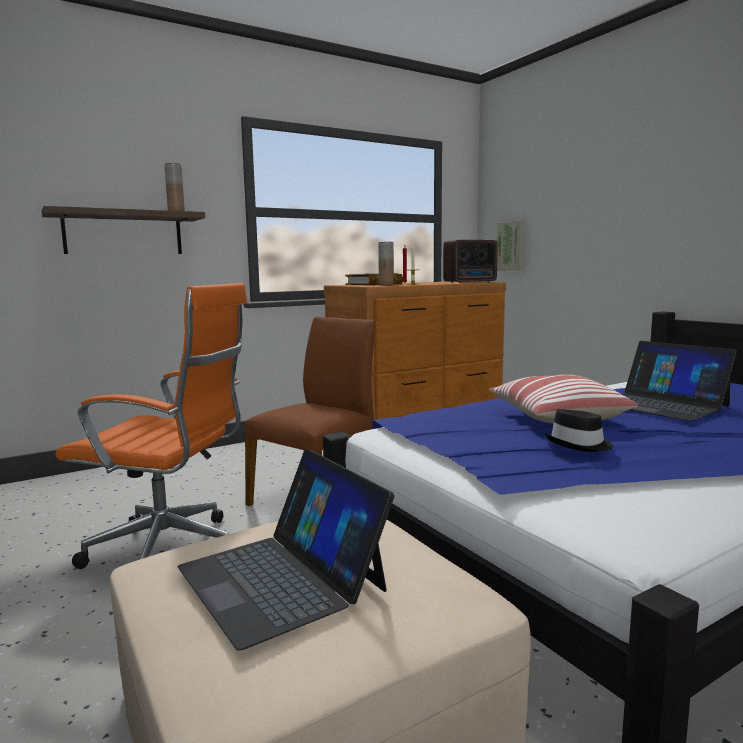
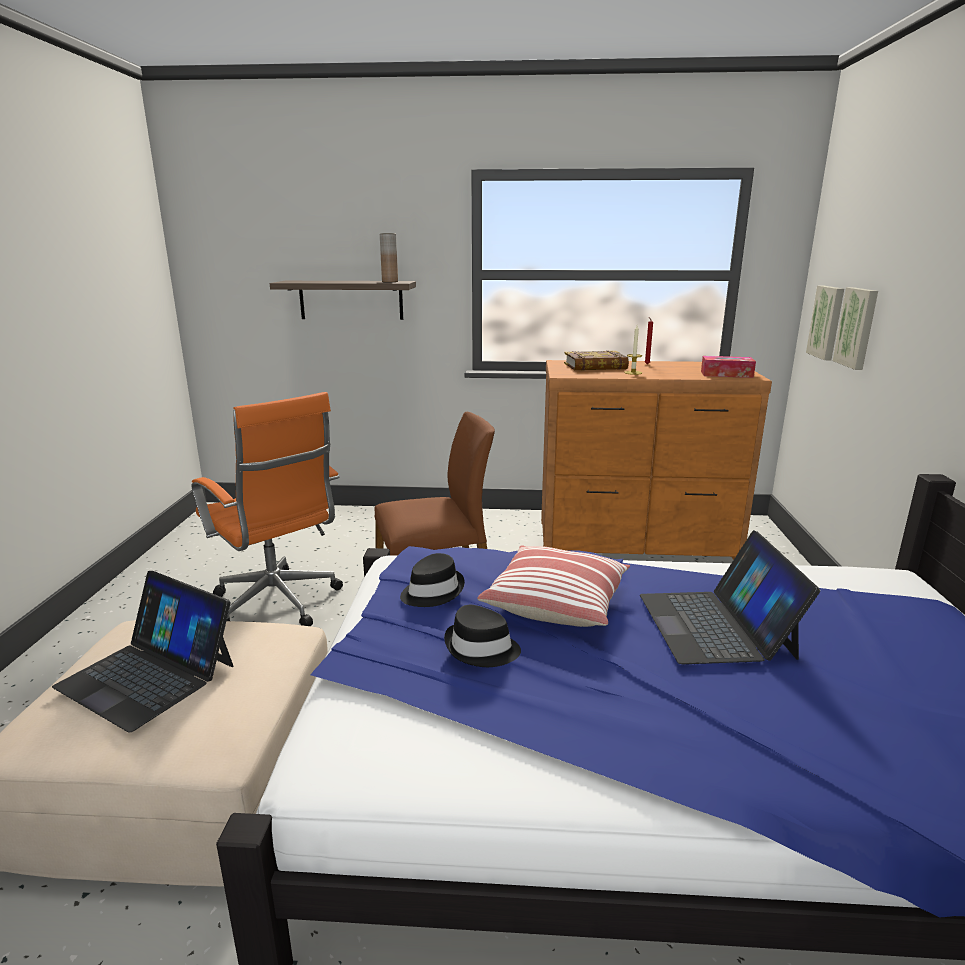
camera: 35 degrees right, 10 degrees up
laptop [178,449,394,651] -> laptop turned 60 degrees counterclockwise [52,571,233,733]
brown vase [378,242,394,286] -> none
radio [443,240,498,283] -> tissue box [701,356,756,378]
none -> black hat [400,553,465,607]
none -> picture [833,287,878,370]

